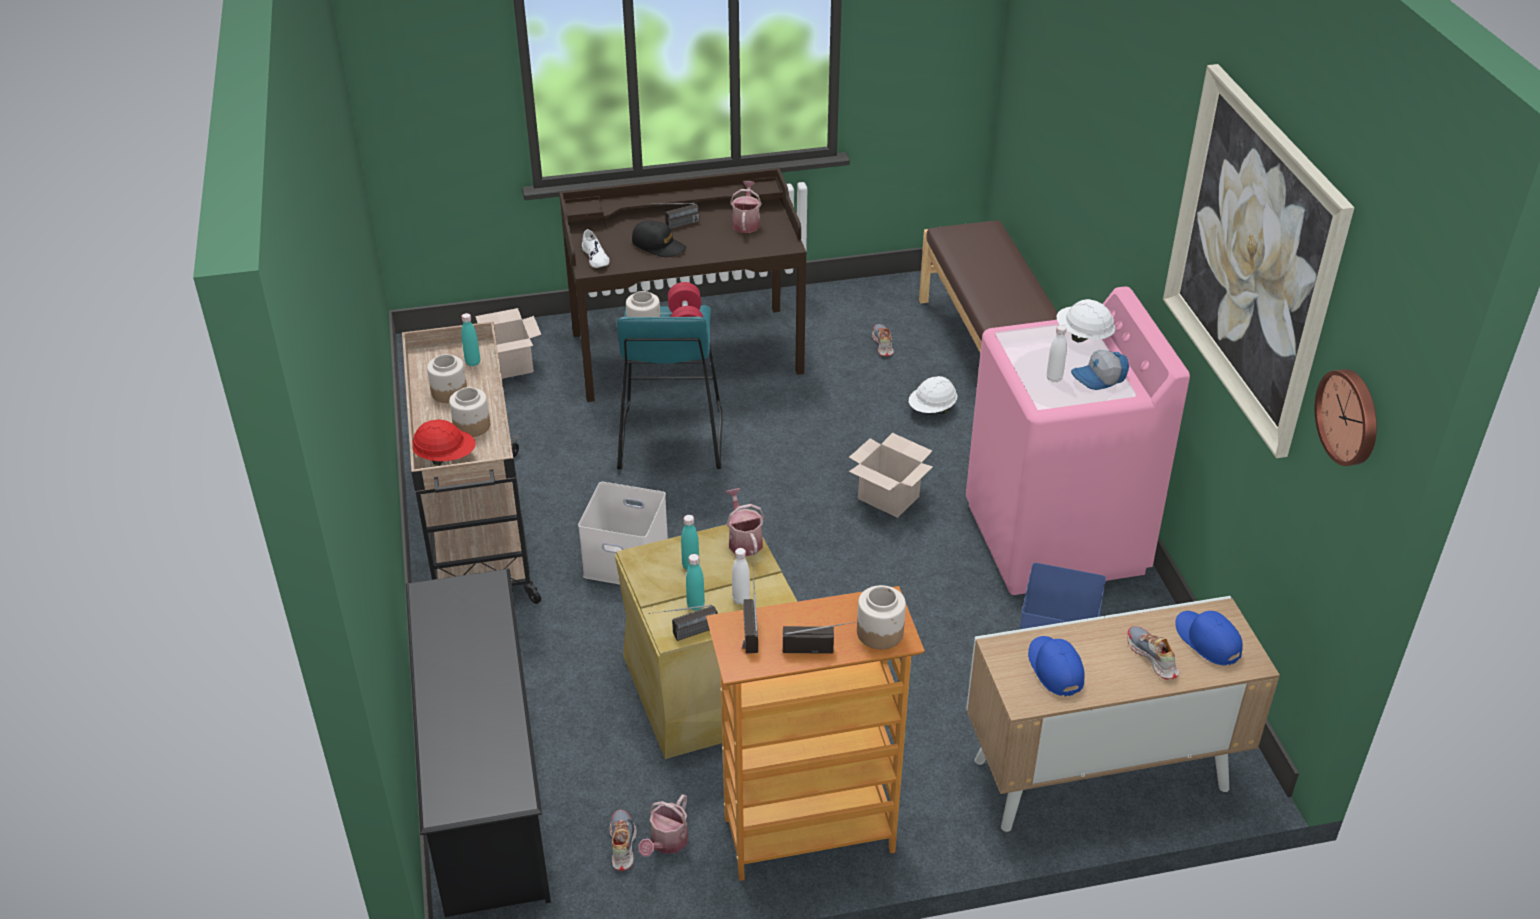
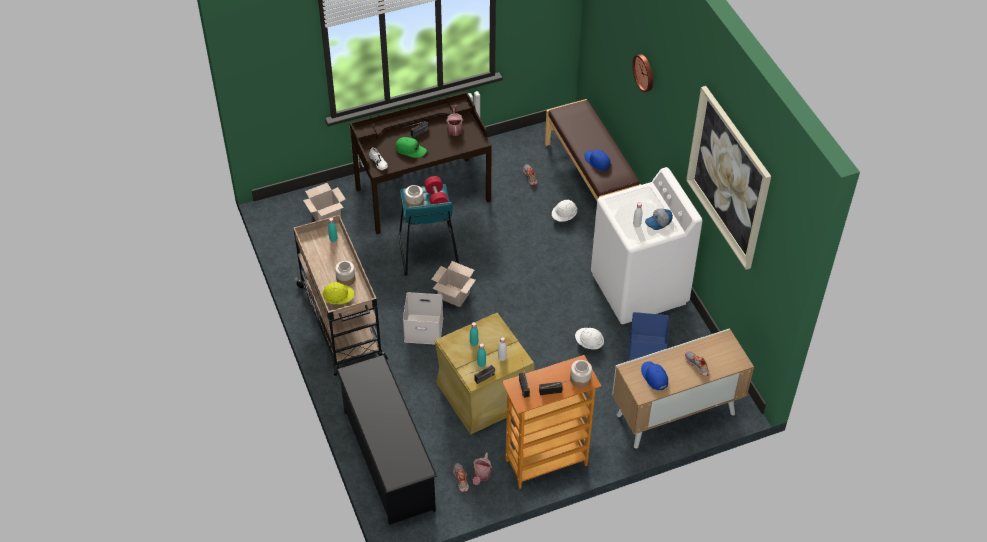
camera: 10 degrees left, 10 degrees up
red hard hat [412,420,476,466] -> yellow hard hat [322,282,354,305]
jar [427,354,467,403] -> none
black cap [632,220,686,257] -> green cap [396,137,427,158]
watering can [725,488,765,556] -> none
cardboard box [849,433,933,518] -> cardboard box moved to [431,261,476,307]
pink washing machine [966,286,1190,595] -> white washing machine [591,167,703,324]
white hard hat [1057,299,1115,343] -> white hard hat moved to [575,328,604,350]
blue cap [1175,611,1243,666] -> blue cap moved to [584,150,611,171]
wall clock [1315,369,1377,466] -> wall clock moved to [632,54,653,92]

